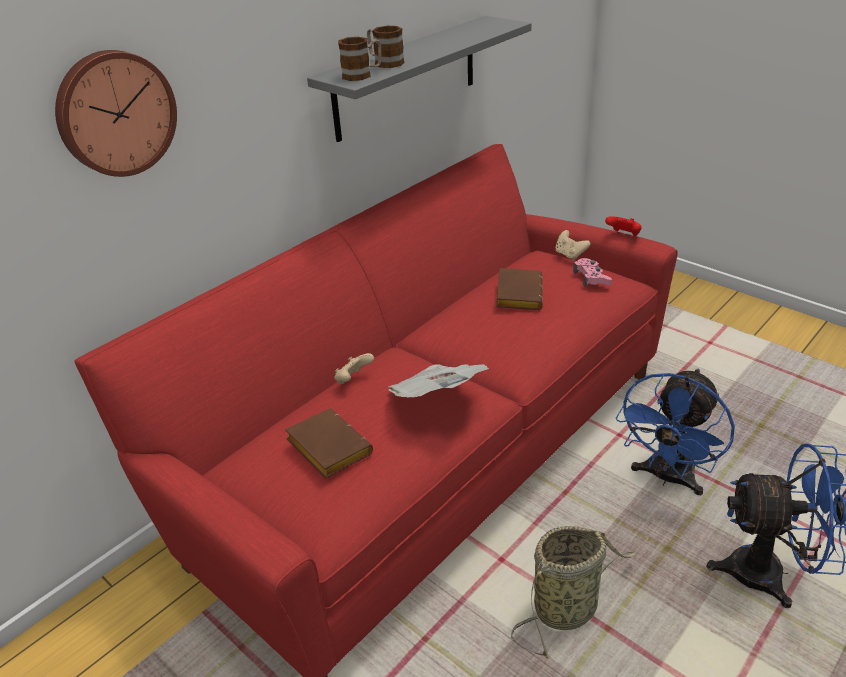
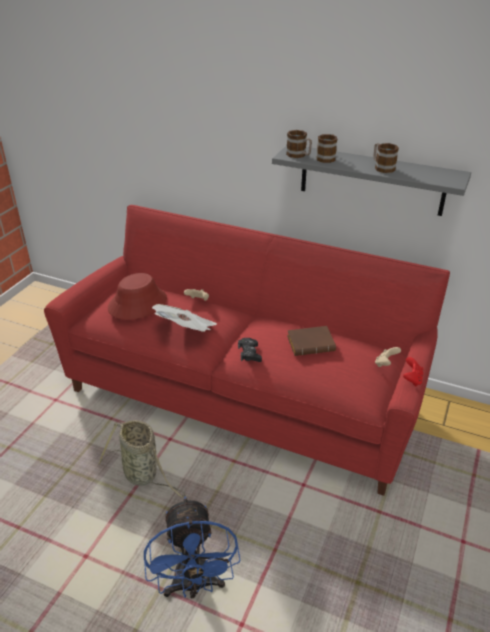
camera: 70 degrees right, 0 degrees up
wall clock [55,50,177,177] -> none
brown book [285,408,373,478] -> red hat [108,273,167,320]
pink game controller [573,258,612,287] -> none
blue fan [616,368,735,495] -> none
none -> black game controller [238,338,262,362]
none -> mug [373,143,399,173]

